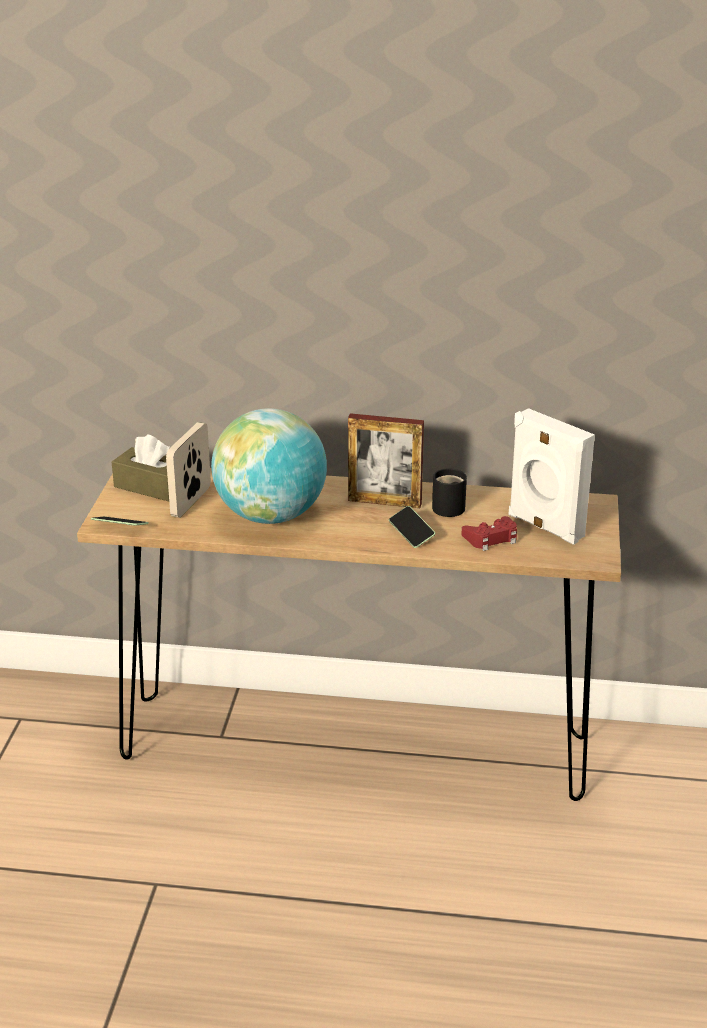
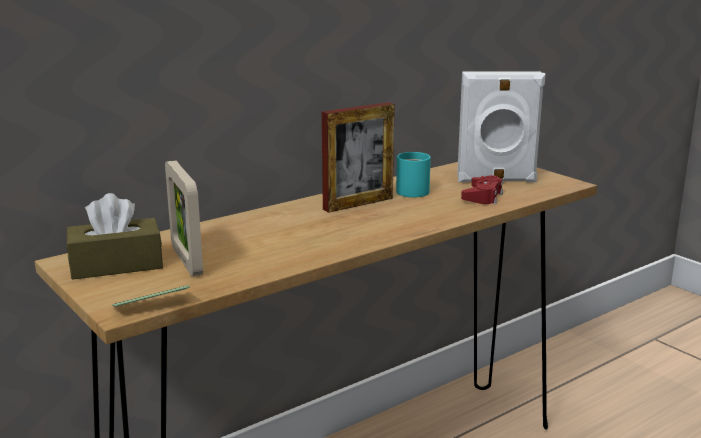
camera: 45 degrees left, 10 degrees down
globe [211,408,327,524] -> none
phone [389,506,435,548] -> none
black mug [432,469,467,517] -> turquoise mug [396,152,431,197]

